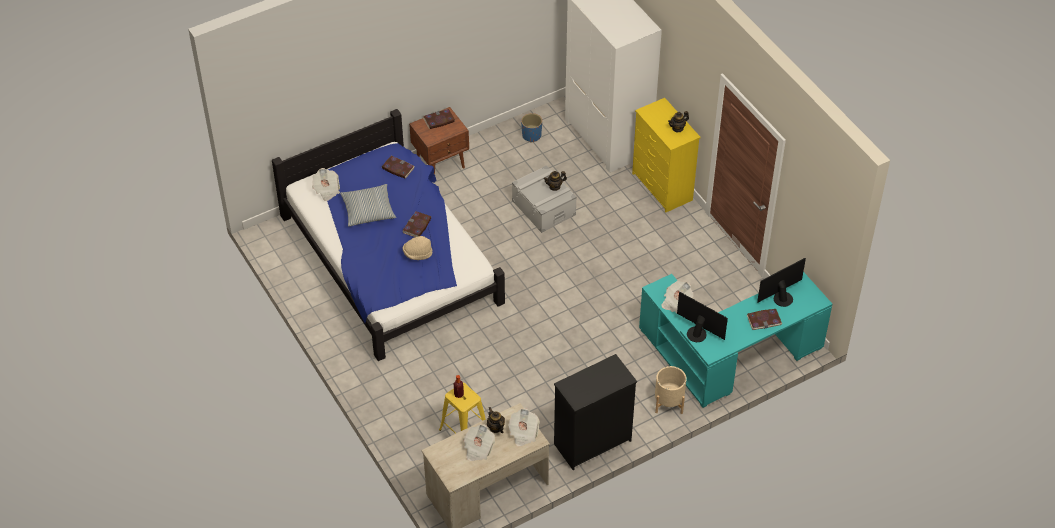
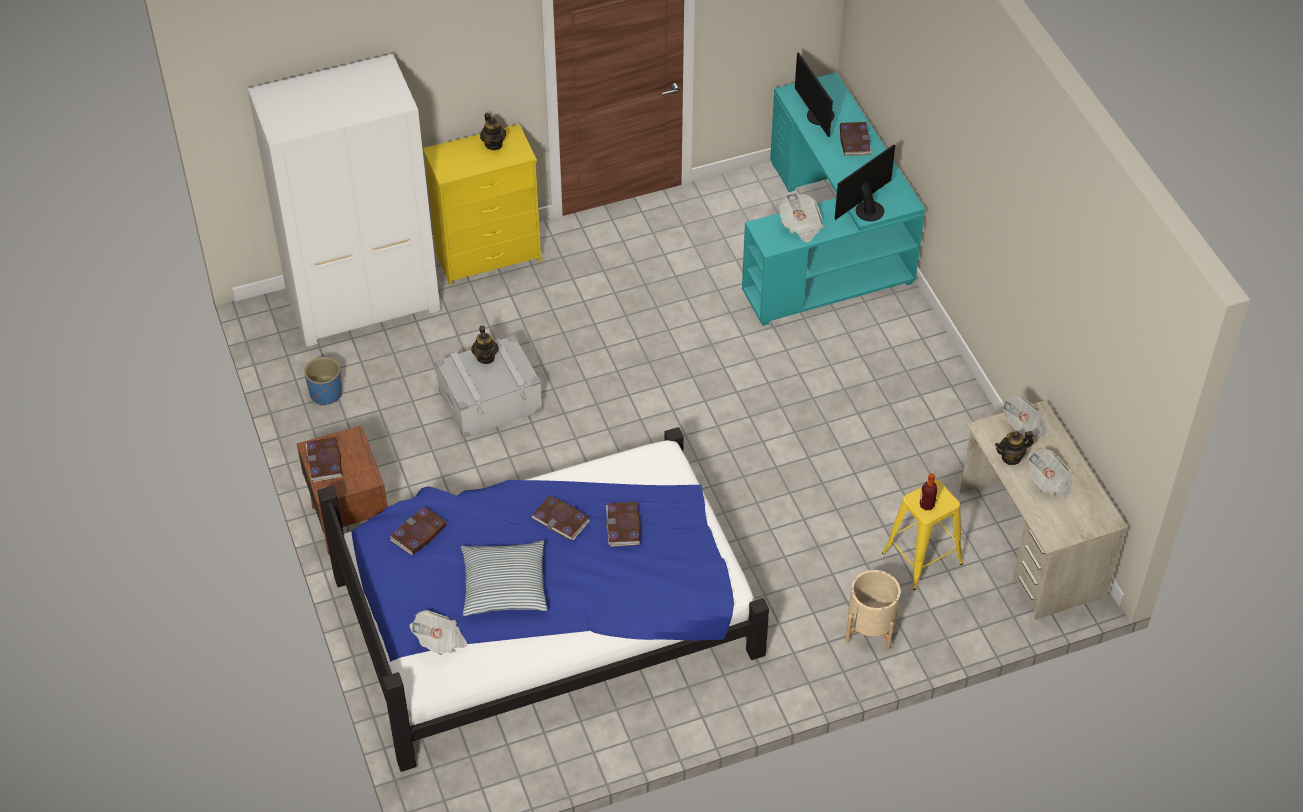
camera: 80 degrees left, 0 degrees up
beige hat [403,236,433,260] -> book [606,502,640,547]
black dresser [554,354,637,470] -> none
beige planter [655,366,687,414] -> beige planter moved to [845,570,901,650]

